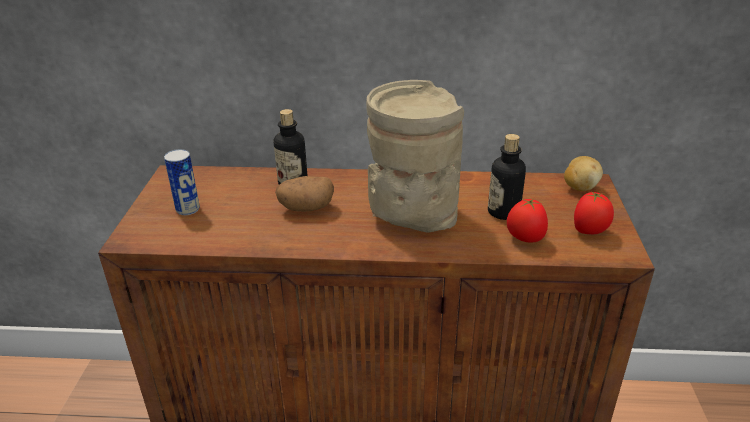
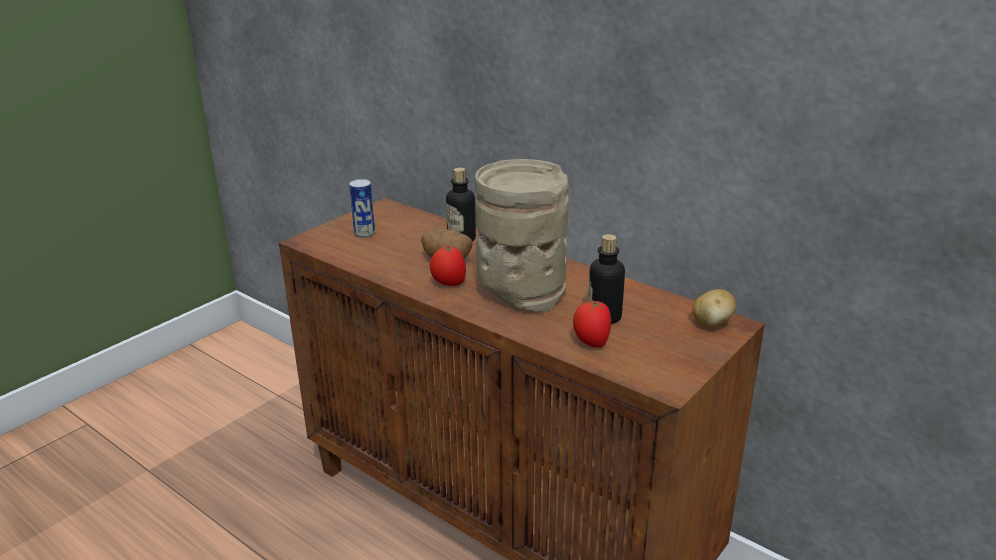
camera: 35 degrees right, 5 degrees down
tomato [574,191,614,234] -> tomato moved to [430,246,466,286]

